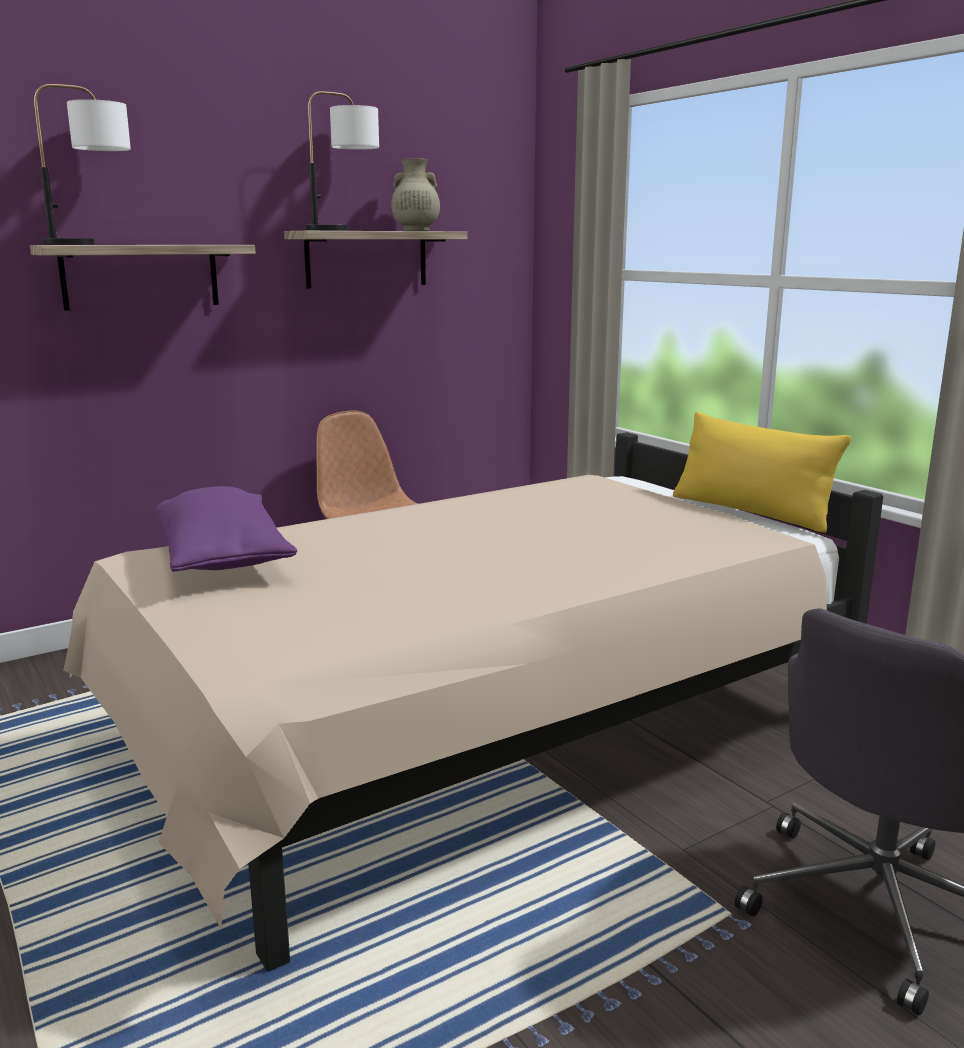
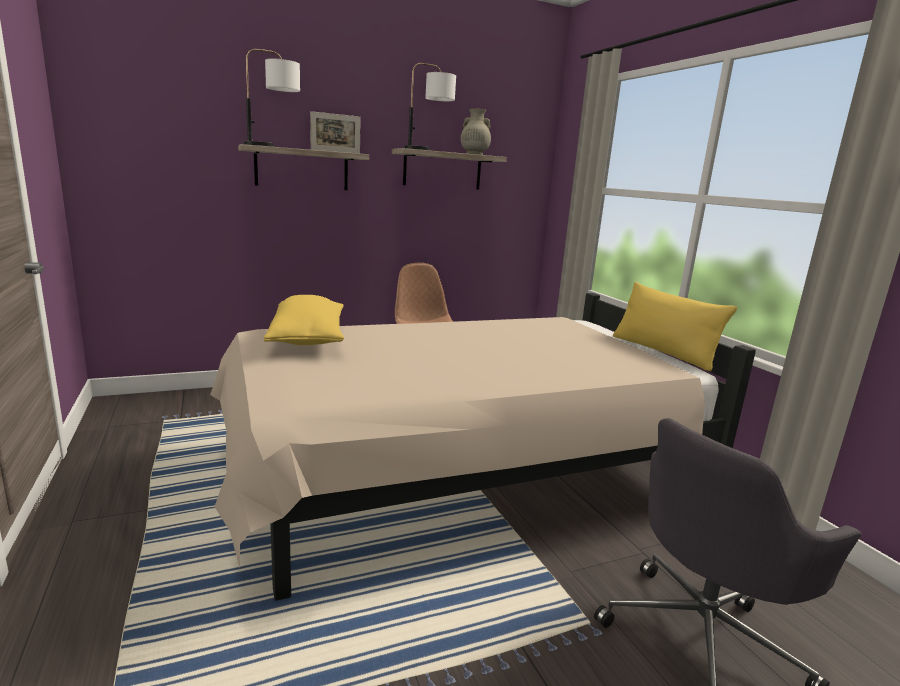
camera: 10 degrees right, 0 degrees up
purple pillow [156,486,297,572] -> yellow pillow [264,295,344,345]
none -> picture frame [310,111,361,154]

